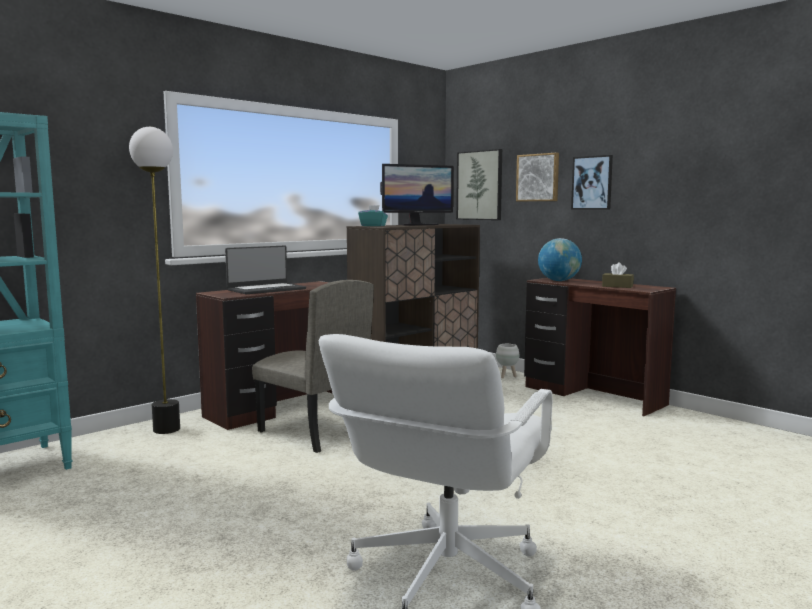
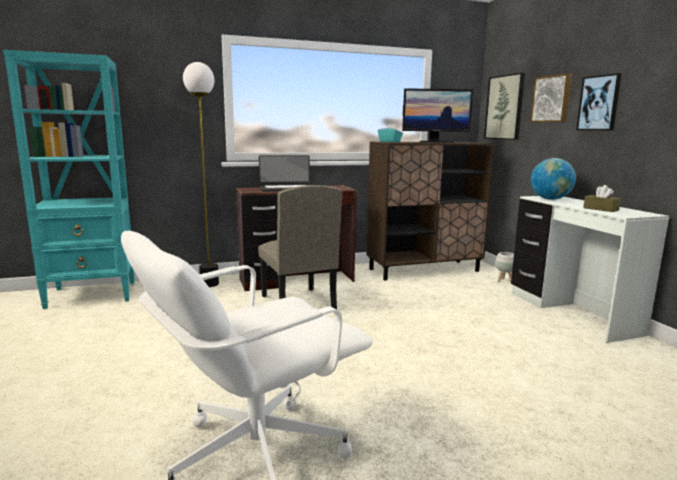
camera: 25 degrees right, 5 degrees up
brown desk [524,278,676,417] -> white desk [511,196,670,343]

